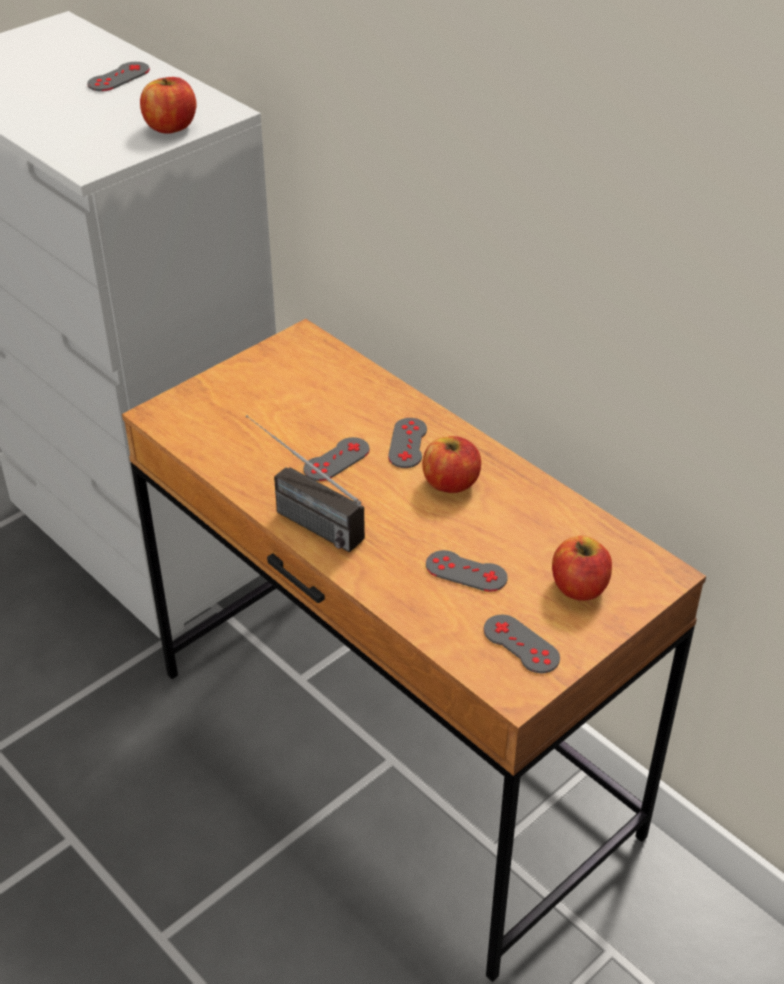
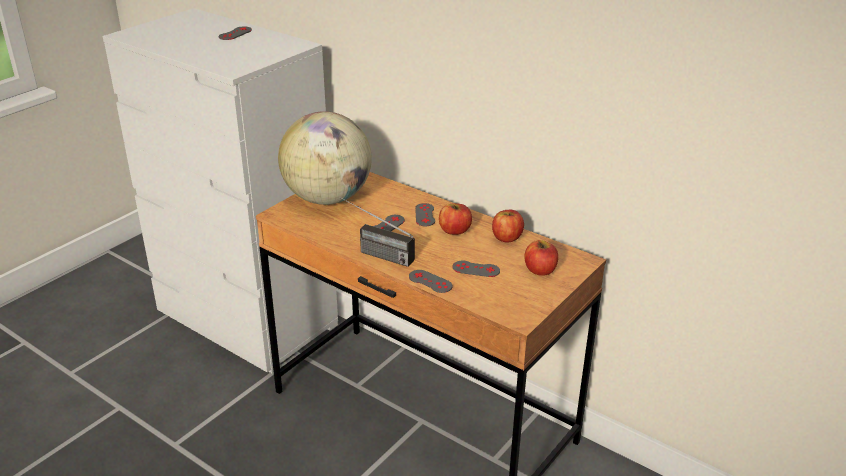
camera: 10 degrees left, 10 degrees down
apple [140,77,196,134] -> apple moved to [492,210,524,242]
grey game controller [484,615,560,673] -> grey game controller moved to [409,270,452,293]
none -> globe [278,111,372,205]

